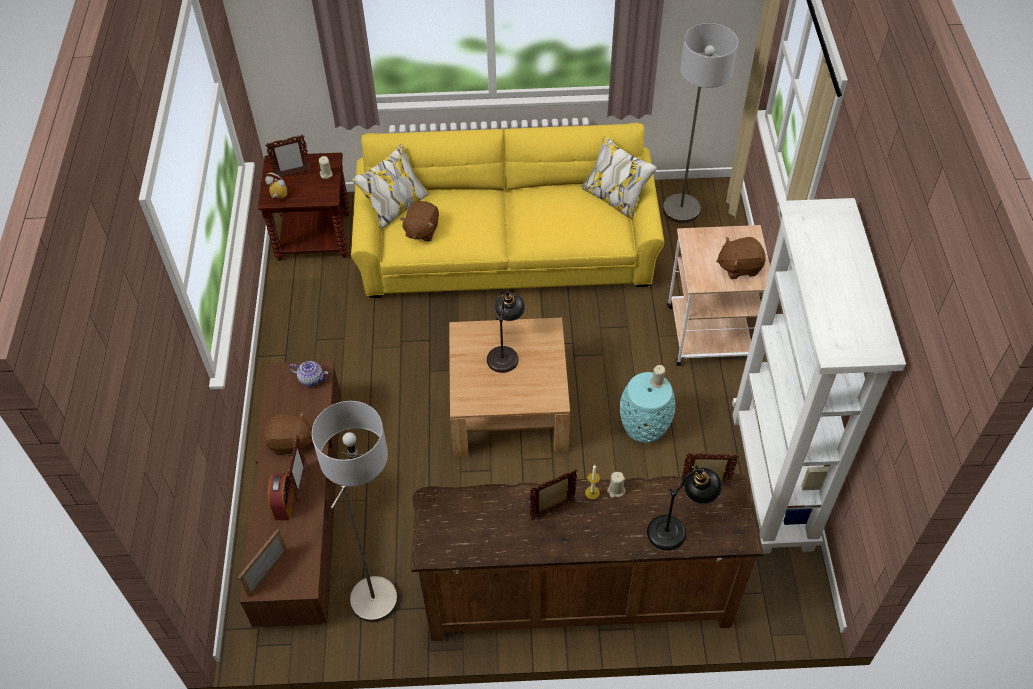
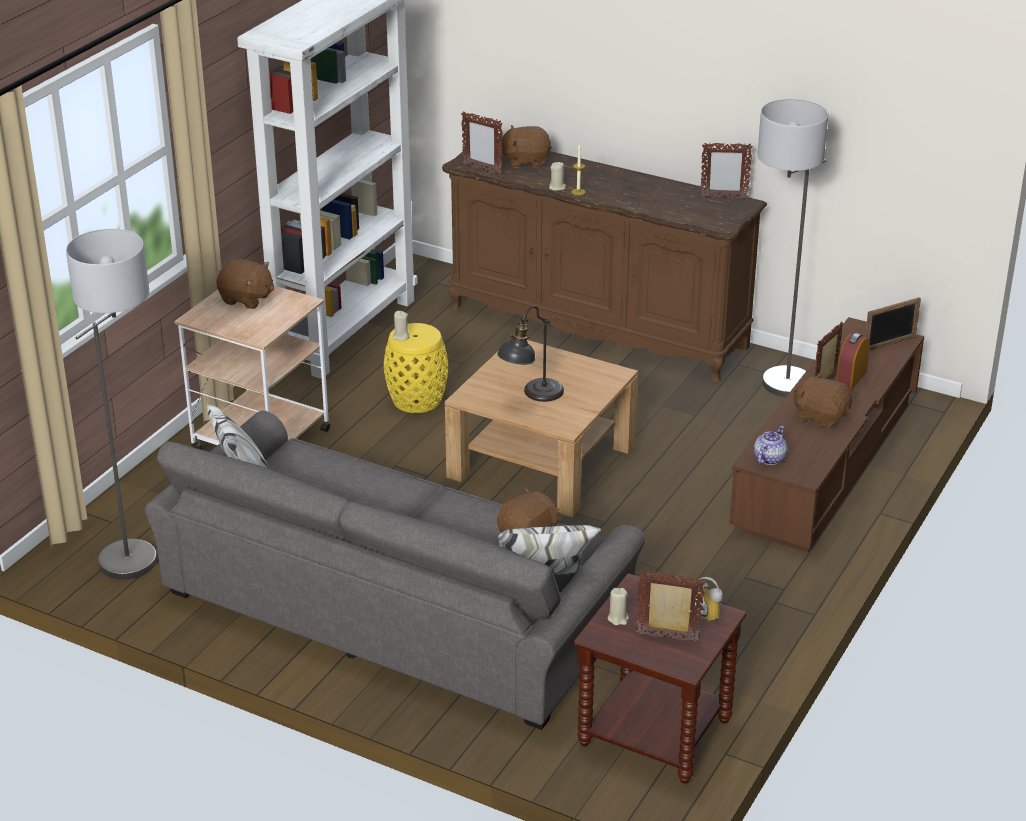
camera: 150 degrees left, 20 degrees down
teapot [289,361,328,387] -> teapot turned 75 degrees clockwise [754,426,787,465]
yellow sofa [351,123,664,298] -> grey sofa [145,403,645,730]
picture frame [529,469,577,520] -> picture frame moved to [700,143,753,200]
turquoise stool [620,372,675,443] -> yellow stool [384,323,448,413]
black table lamp [647,466,722,550] -> brown plush toy [499,125,552,168]

